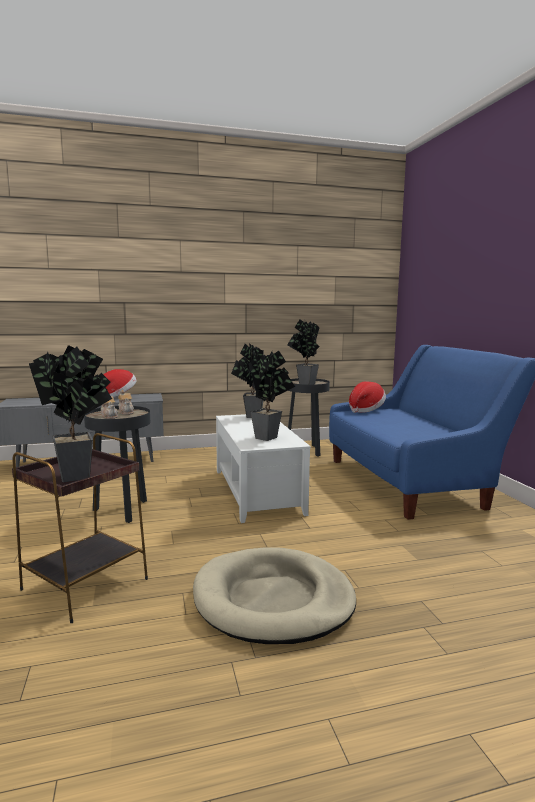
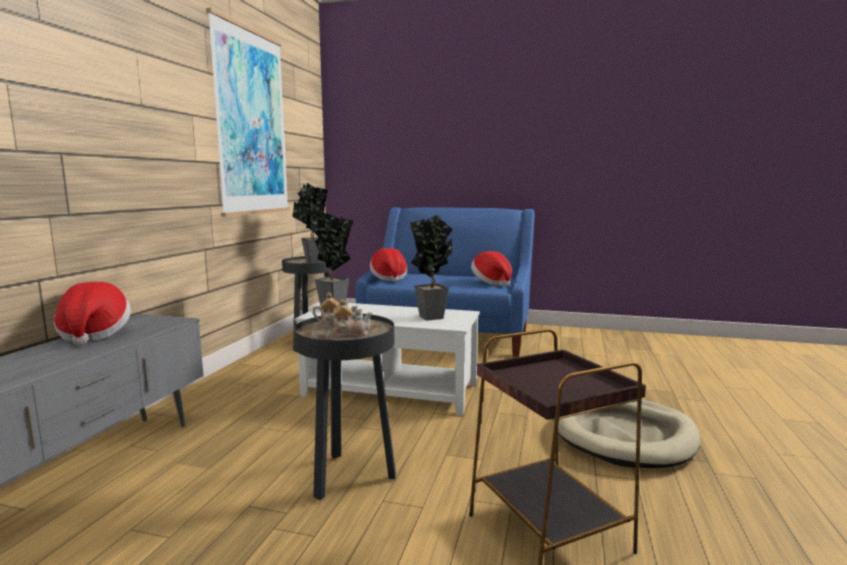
camera: 60 degrees left, 0 degrees up
potted plant [29,345,112,482] -> none
none -> picture [206,8,290,217]
none -> hat [471,251,512,286]

